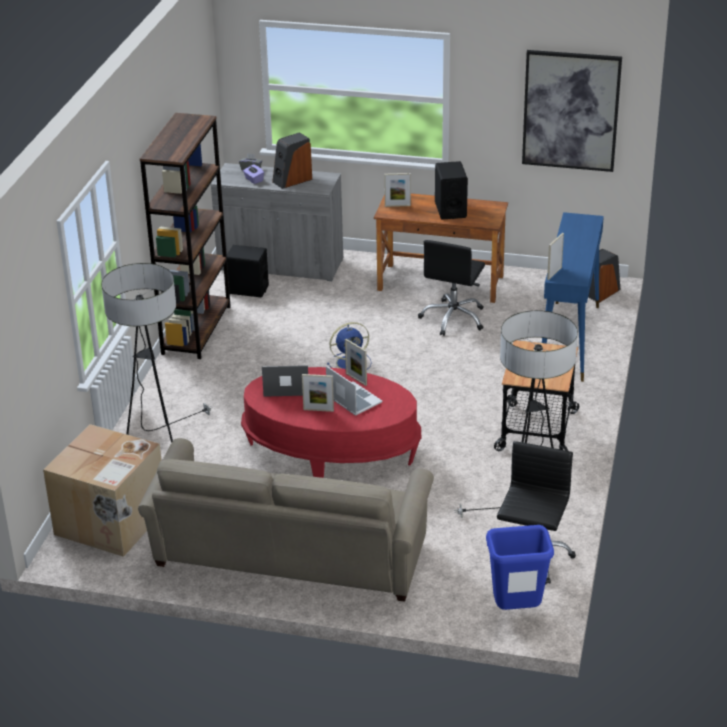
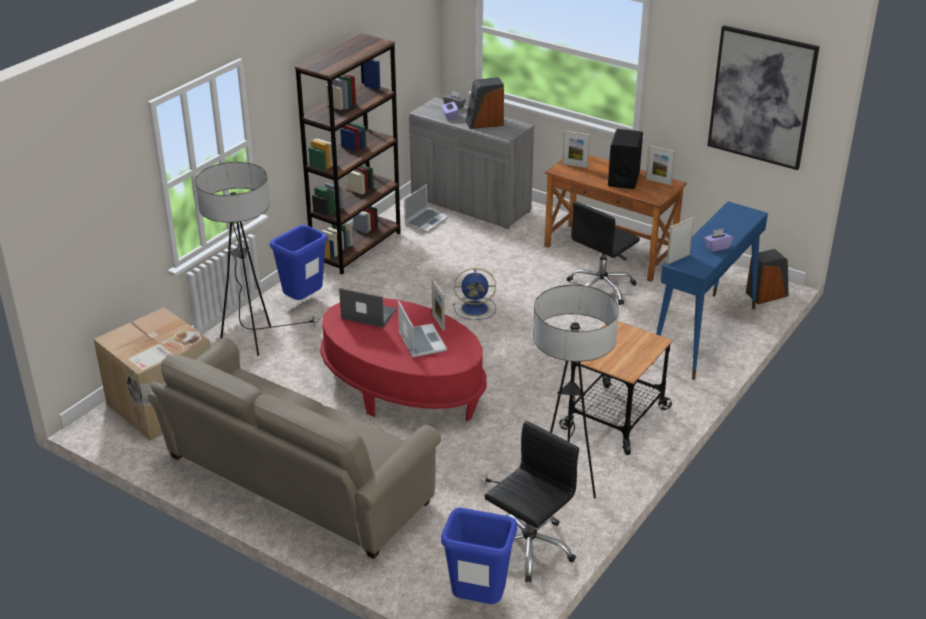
camera: 20 degrees right, 0 degrees up
black speaker [227,245,269,297] -> laptop [404,184,449,233]
picture frame [302,374,334,412] -> picture frame moved to [646,145,675,185]
none -> blue trash can [270,225,328,300]
none -> purple tissue box [704,229,733,252]

